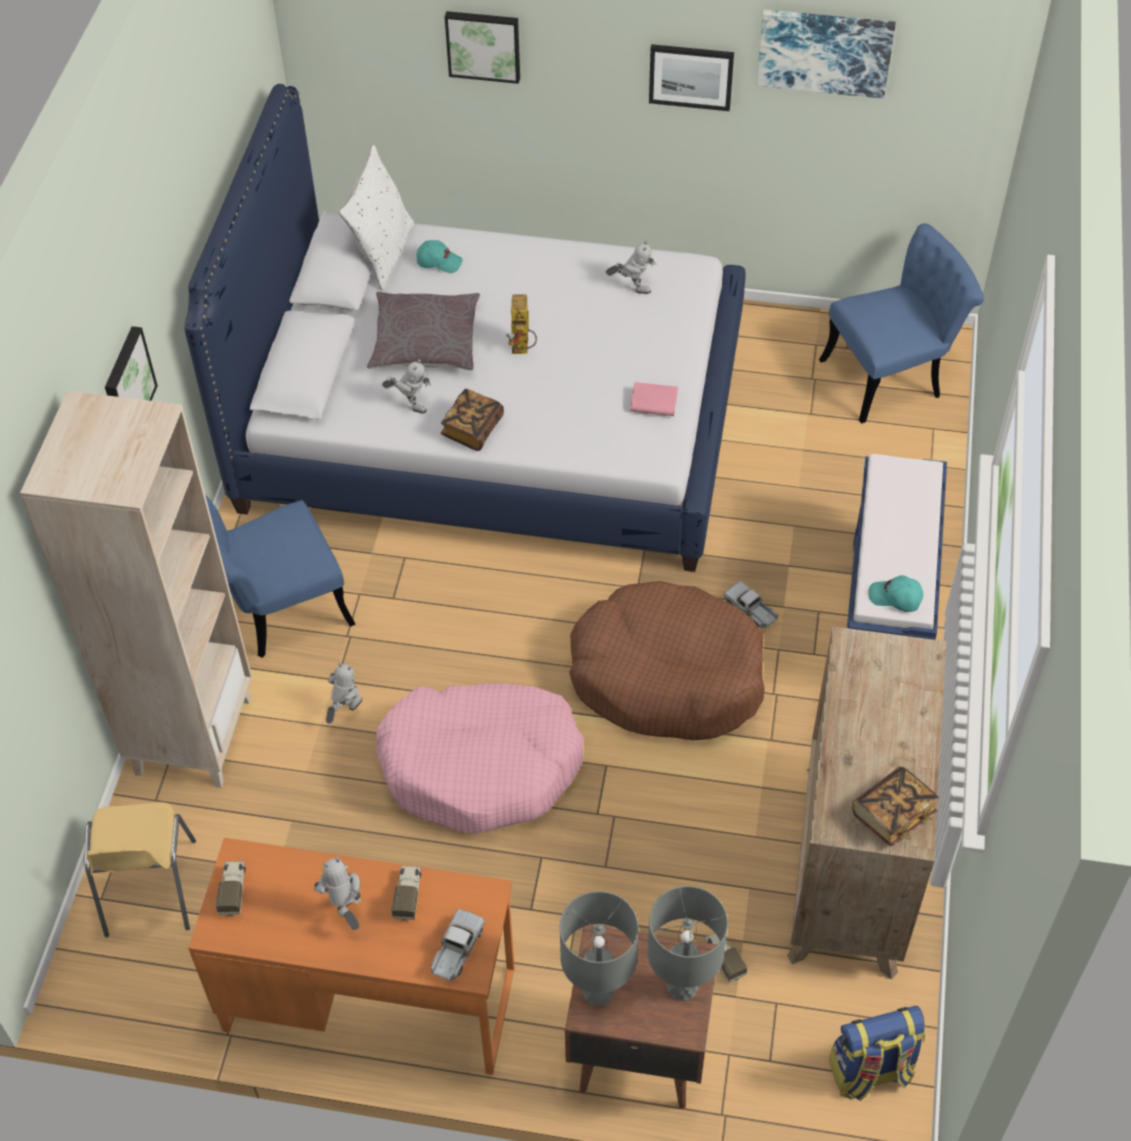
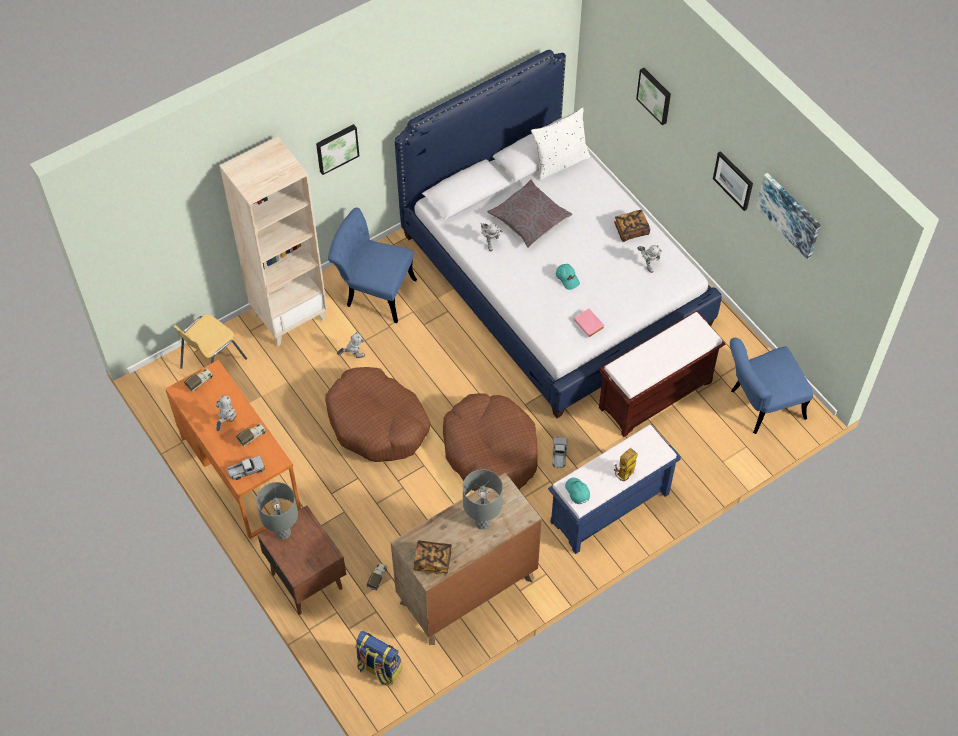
camera: 45 degrees right, 5 degrees up
pink dog bed [376,683,584,833] -> brown dog bed [325,367,430,462]
turquoise cap [416,240,463,273] -> turquoise cap moved to [556,264,580,290]
book [441,389,504,451] -> book moved to [614,210,650,242]
toy robot [506,295,537,354] -> toy robot moved to [614,448,638,481]
grey table lamp [647,886,728,1001] -> grey table lamp moved to [463,469,503,530]
blue chair [819,223,984,424] -> blue chair turned 135 degrees clockwise [730,338,813,434]
none -> brown bench [599,311,726,437]

